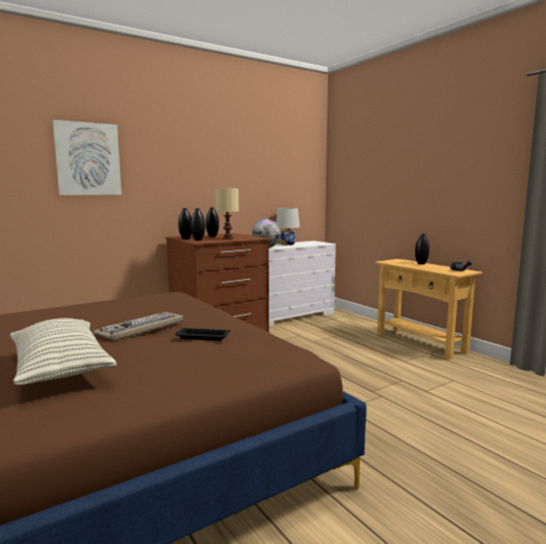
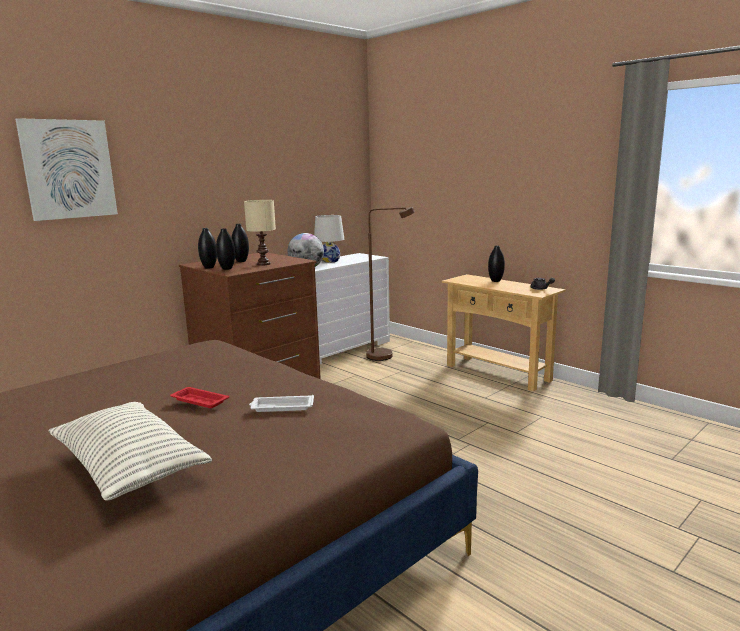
camera: 10 degrees left, 5 degrees up
keyboard [93,312,183,341] -> red tray [170,387,229,408]
black tray [175,328,231,341] -> white tray [249,395,314,412]
none -> brown floor lamp [366,207,415,361]

